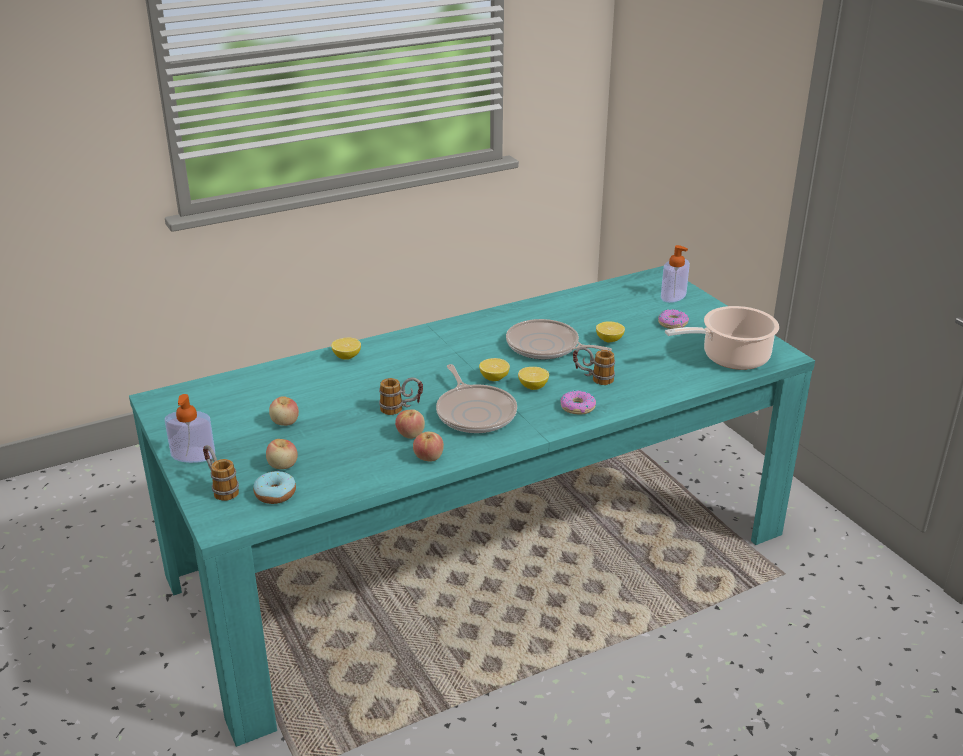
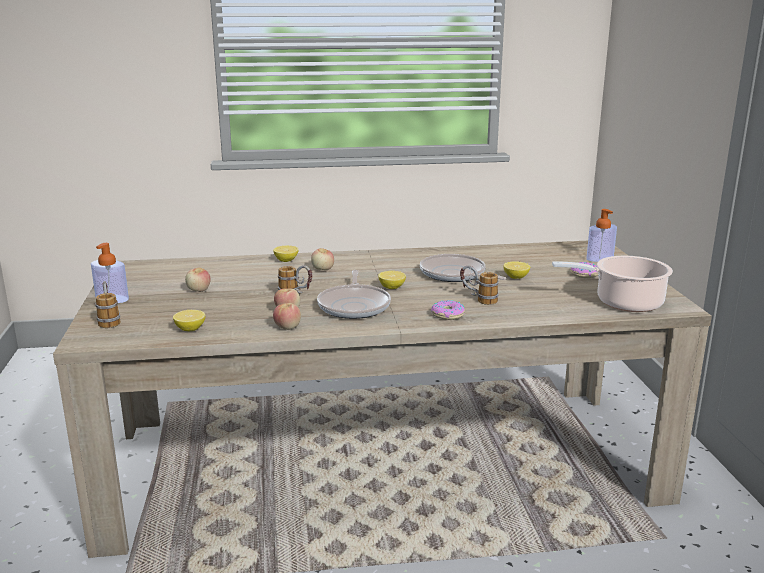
camera: 20 degrees right, 10 degrees down
turquoise dining table [129,266,815,747] -> beige dining table [53,241,712,558]
donut [253,471,296,504] -> none
apple [266,439,298,469] -> apple moved to [311,248,334,270]
lemon [518,367,549,390] -> lemon moved to [173,310,205,331]

